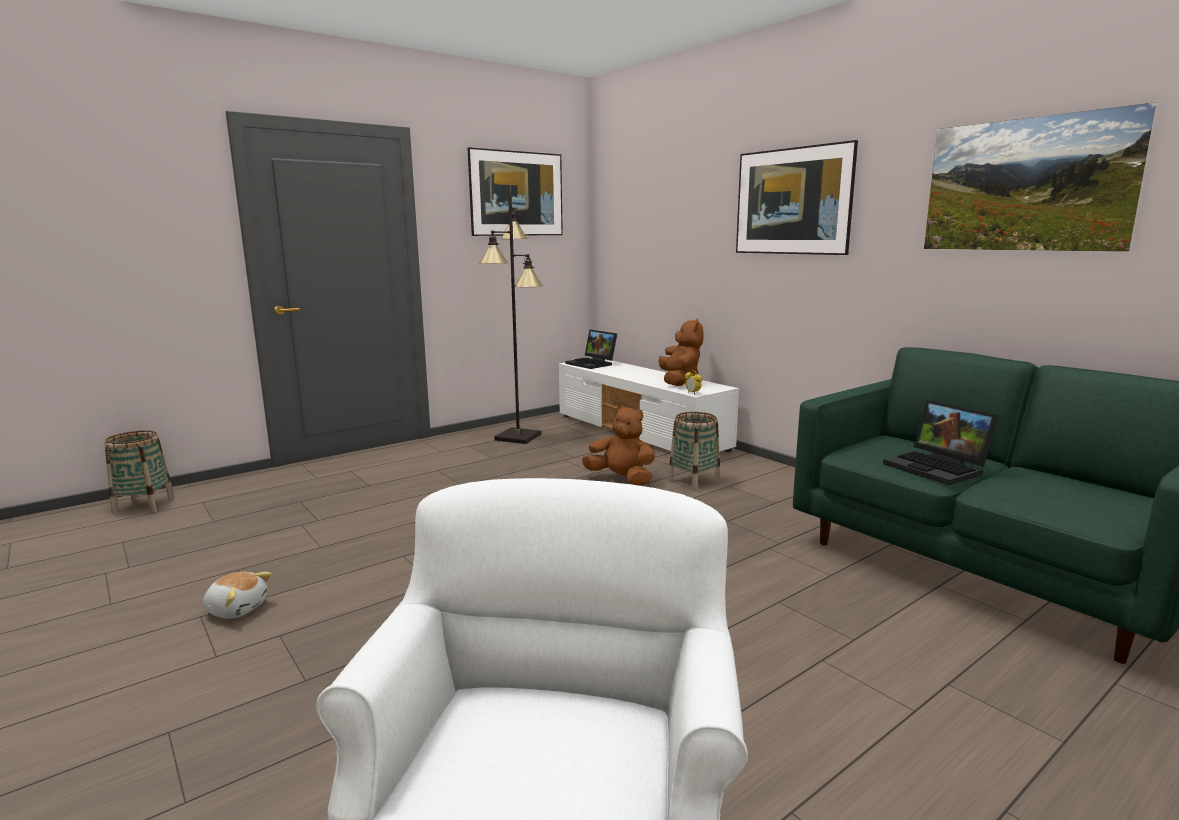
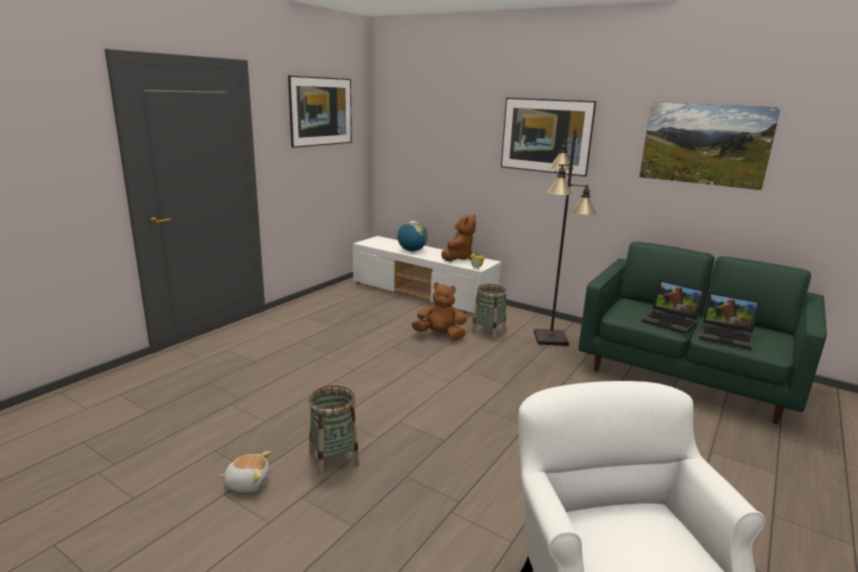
camera: 20 degrees left, 5 degrees up
basket [105,430,174,514] -> basket moved to [309,385,359,476]
black floor lamp [480,192,543,444] -> black floor lamp moved to [534,129,597,346]
laptop [565,330,617,369] -> laptop moved to [699,292,760,350]
brown plush toy [659,318,704,386] -> brown plush toy turned 45 degrees clockwise [441,214,476,261]
none -> globe [397,221,428,251]

